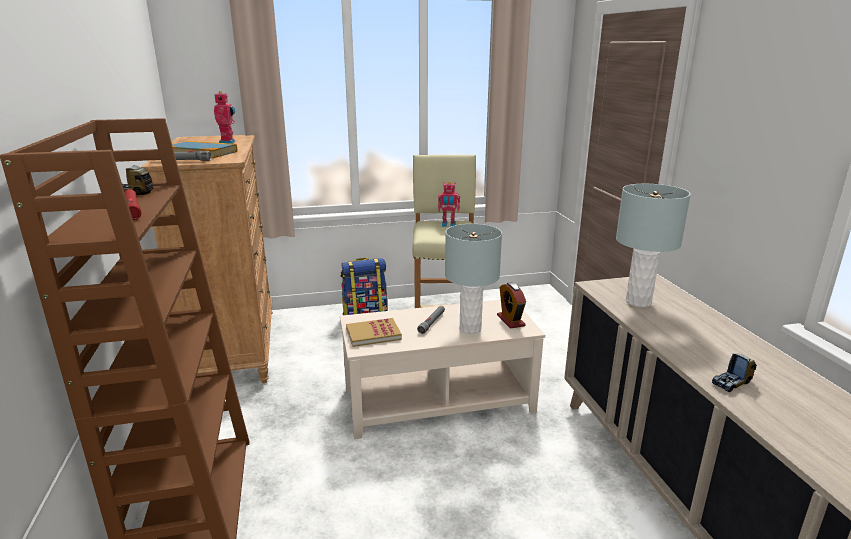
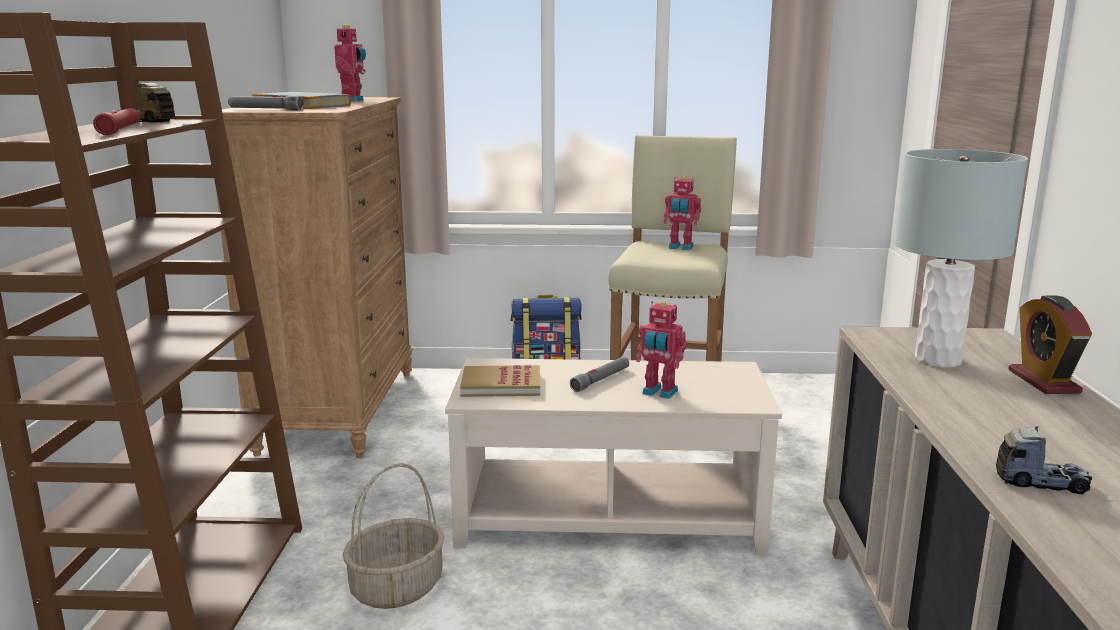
camera: 15 degrees right, 5 degrees down
grey table lamp [445,224,502,334] -> toy robot [636,301,687,399]
alarm clock [497,282,526,329] -> alarm clock moved to [1008,295,1092,394]
toy truck [712,353,757,392] -> toy truck turned 150 degrees counterclockwise [996,426,1092,495]
none -> basket [343,463,444,609]

